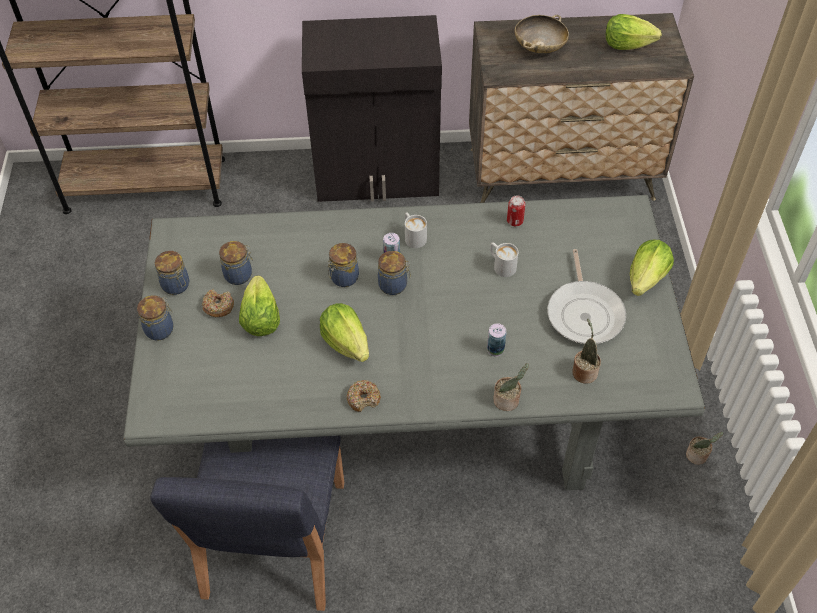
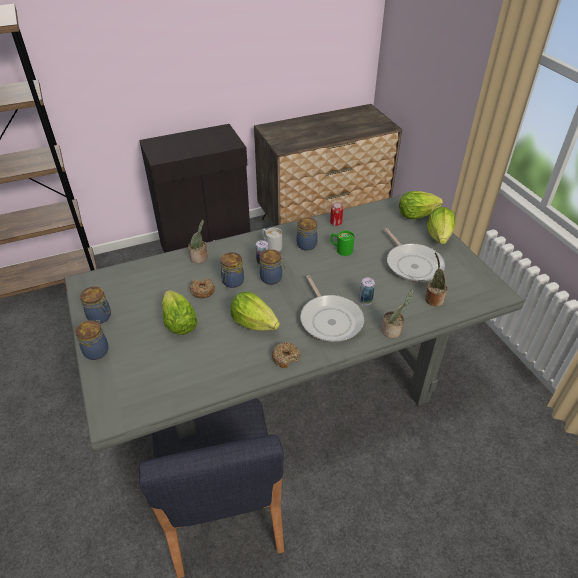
camera: 20 degrees left, 10 degrees down
donut [202,289,234,317] -> donut moved to [190,278,215,298]
jar [219,241,253,285] -> jar moved to [297,217,318,251]
white mug [490,242,519,277] -> green mug [331,231,355,256]
beige bowl [515,15,569,53] -> none
lettuce [606,14,662,50] -> lettuce moved to [399,191,443,219]
potted plant [686,432,723,465] -> potted plant moved to [188,220,207,263]
none -> frying pan [300,275,364,342]

